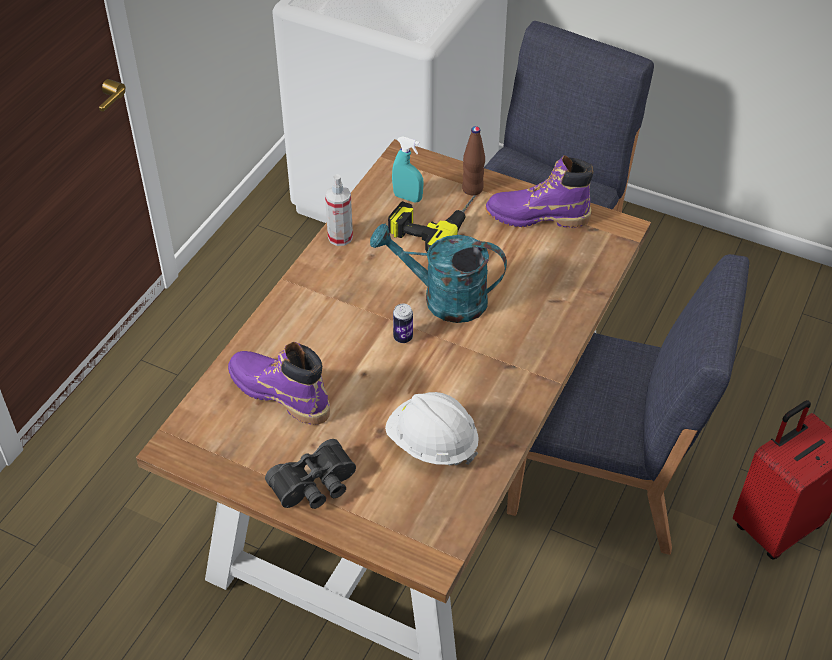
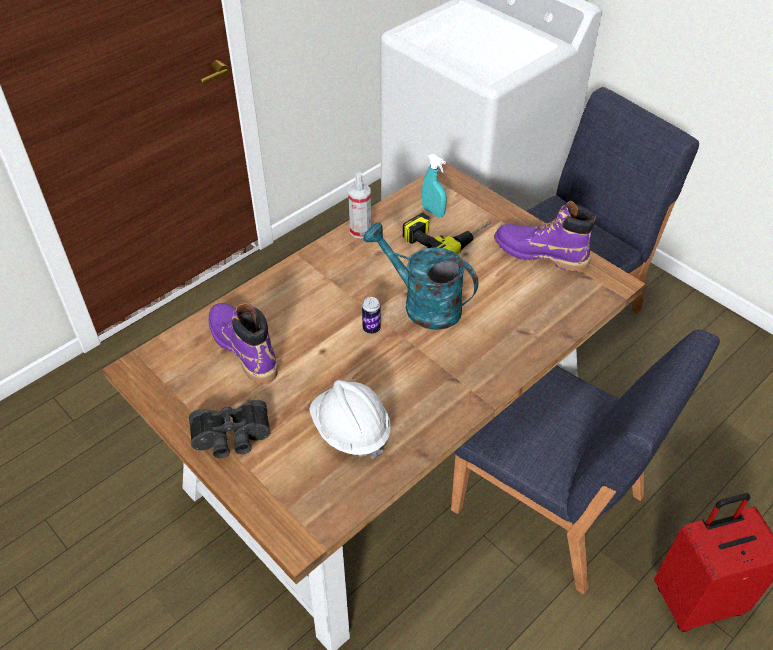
camera: 20 degrees right, 0 degrees up
brown bottle [462,126,485,195] -> none

